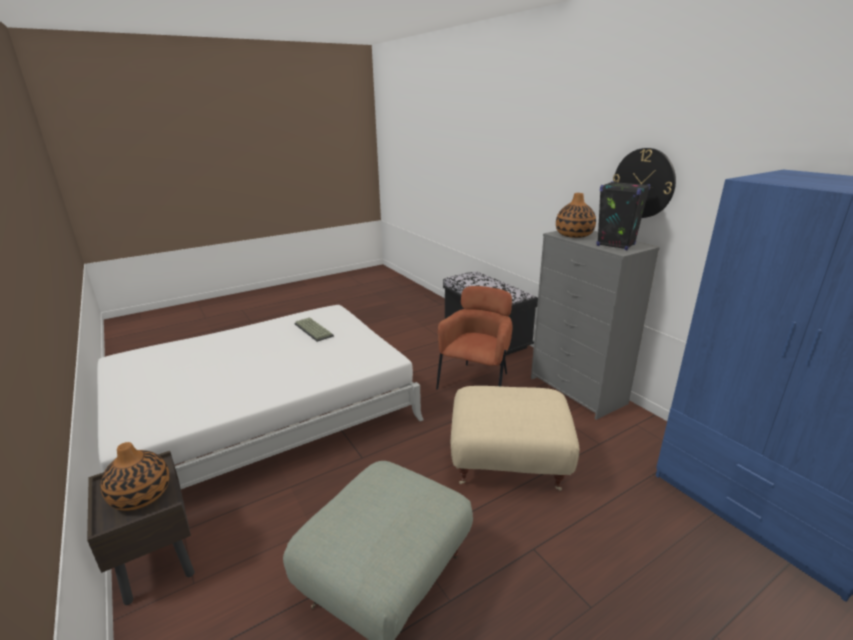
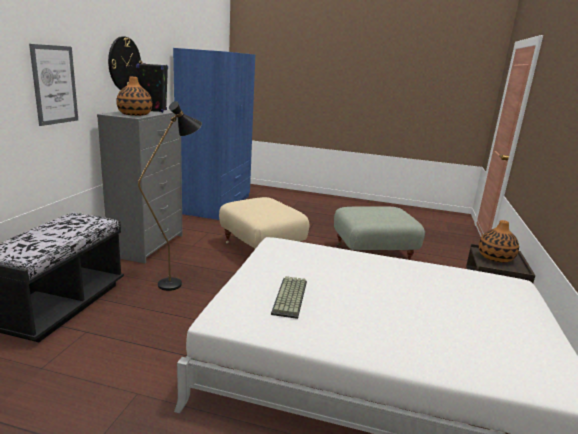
camera: 135 degrees left, 5 degrees down
brown armchair [436,286,513,390] -> black floor lamp [138,101,202,291]
none -> picture [29,44,78,126]

